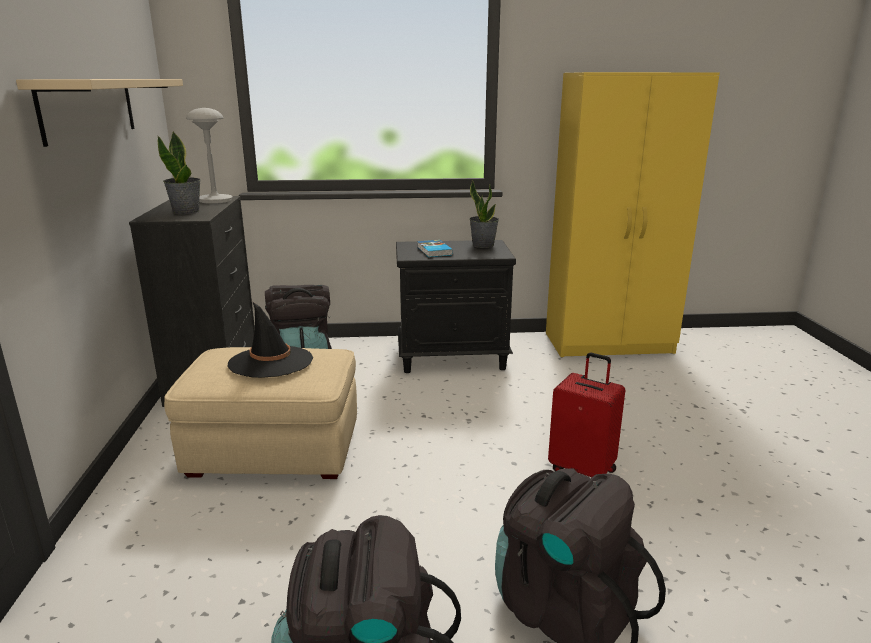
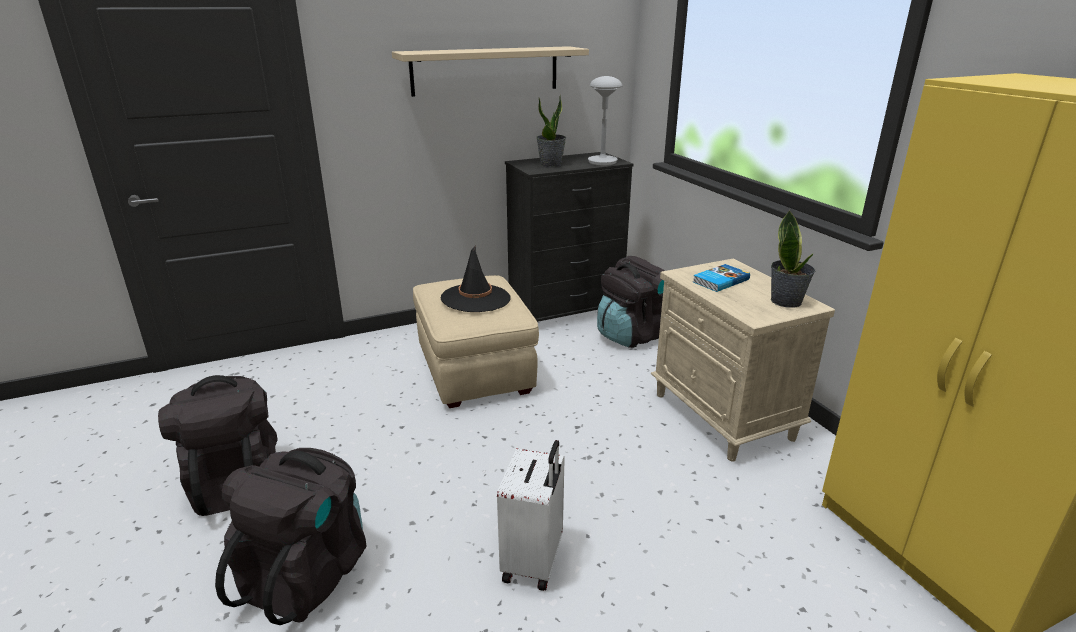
camera: 70 degrees right, 5 degrees up
black nightstand [396,240,516,373] -> beige nightstand [651,259,835,462]
red suitcase [548,353,625,477] -> white suitcase [497,440,565,591]

